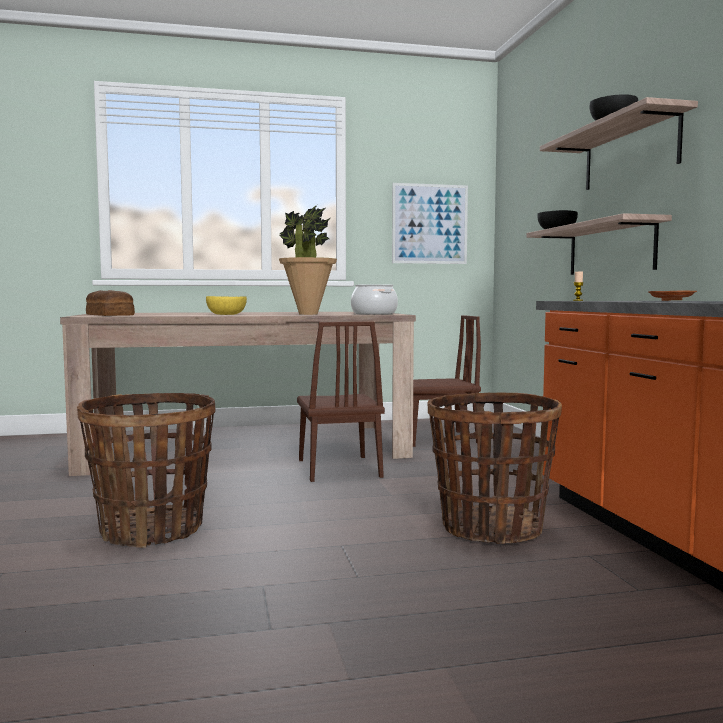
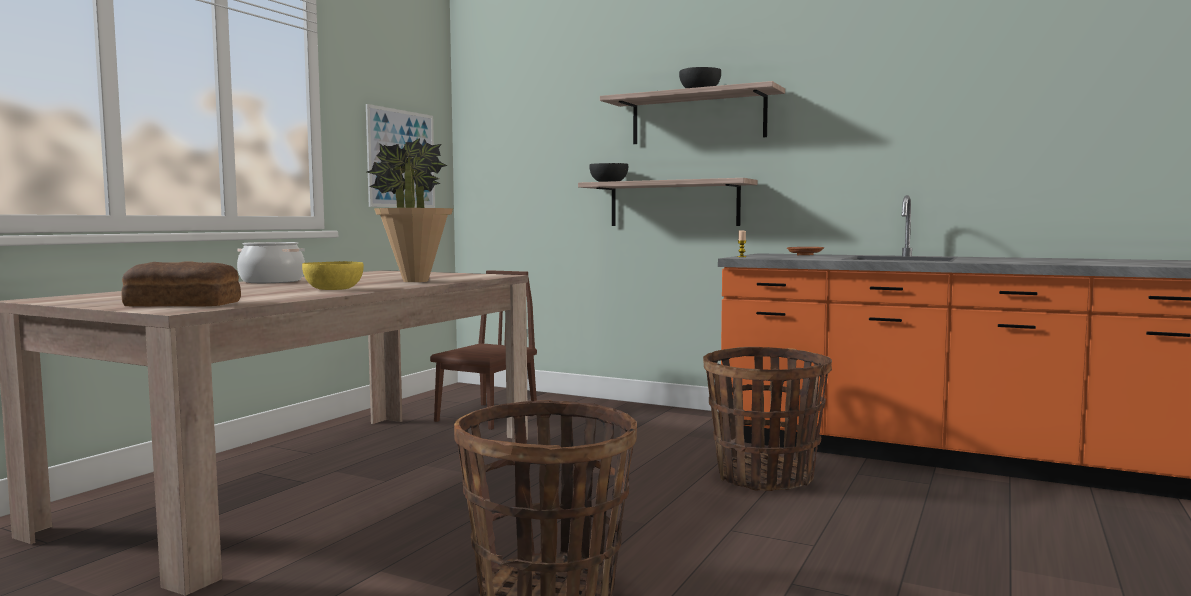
camera: 50 degrees left, 0 degrees up
brown chair [297,321,385,482] -> none
cooking pot [351,284,398,315] -> cooking pot moved to [237,242,305,283]

